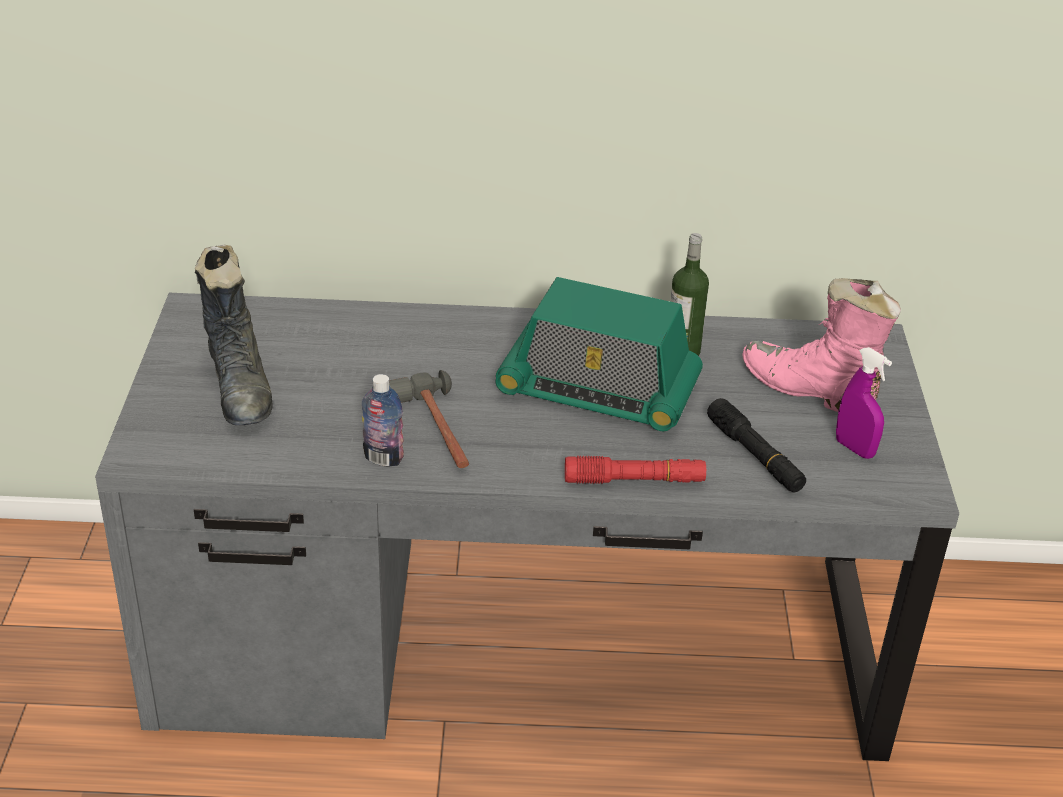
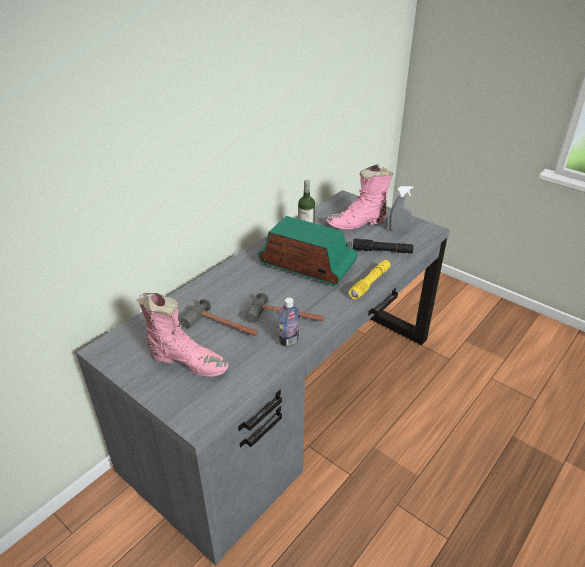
camera: 50 degrees left, 0 degrees up
black boot [195,245,272,425] -> pink boot [136,293,228,377]
radio [496,277,703,431] -> radio turned 120 degrees counterclockwise [258,216,357,286]
red flashlight [565,456,706,484] -> yellow flashlight [349,260,390,299]
purple spray bottle [836,347,892,459] -> grey spray bottle [389,186,413,232]
none -> hammer [180,299,258,336]

